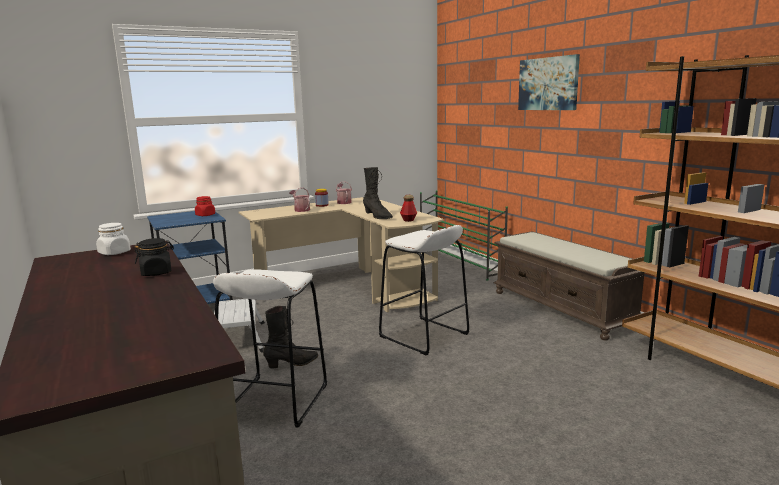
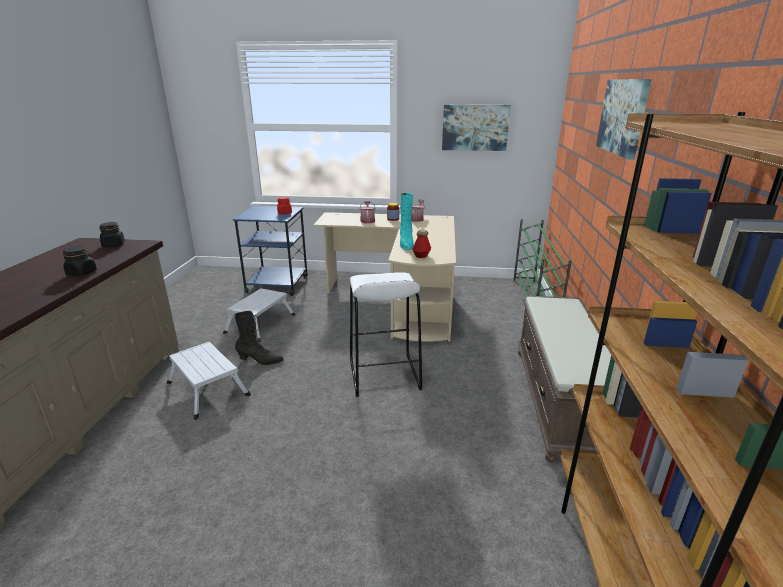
camera: 35 degrees right, 10 degrees up
white jar [96,223,131,255] -> black jar [99,222,125,247]
white stool [213,269,327,428] -> white step ladder [166,341,251,420]
black boot [363,167,393,219] -> turquoise boot [400,193,414,250]
none -> picture [442,105,511,151]

